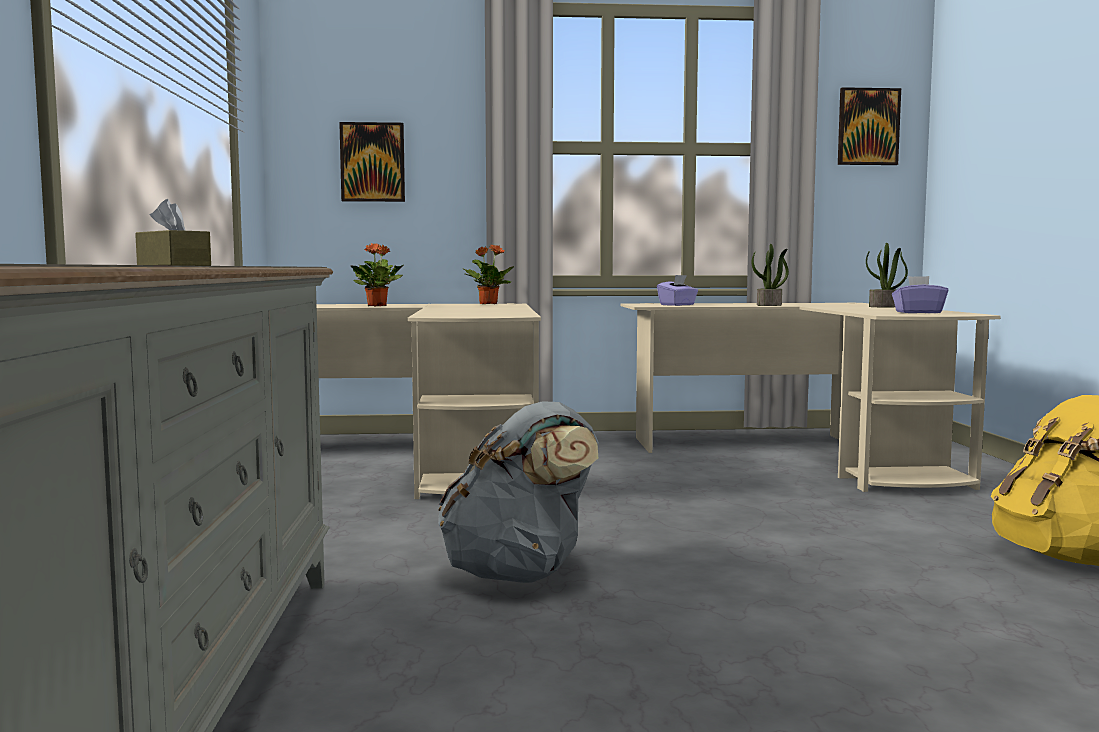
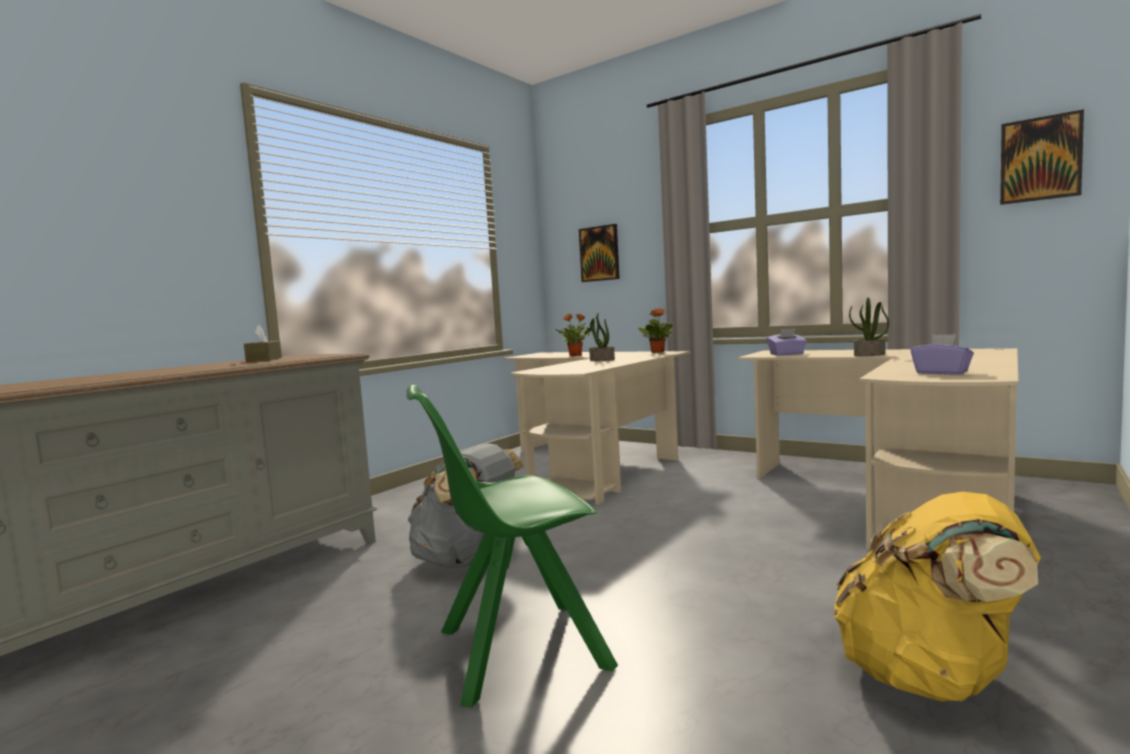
camera: 40 degrees right, 0 degrees up
potted plant [866,243,908,307] -> potted plant moved to [589,313,615,361]
none -> green chair [406,385,618,708]

